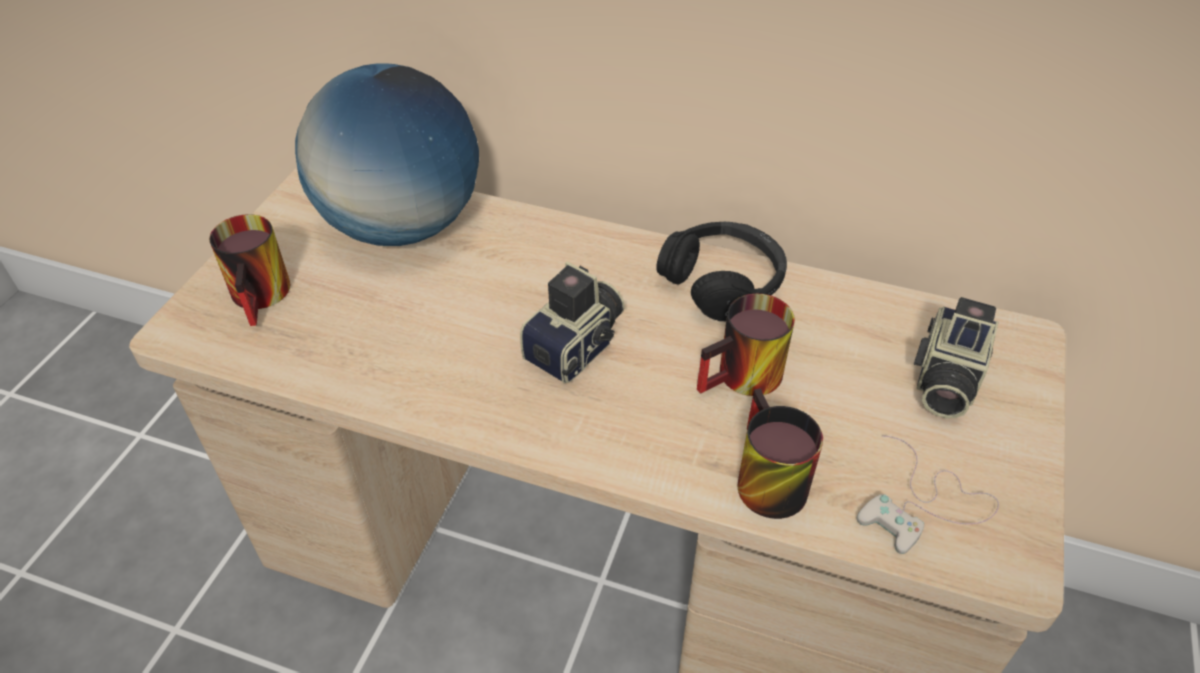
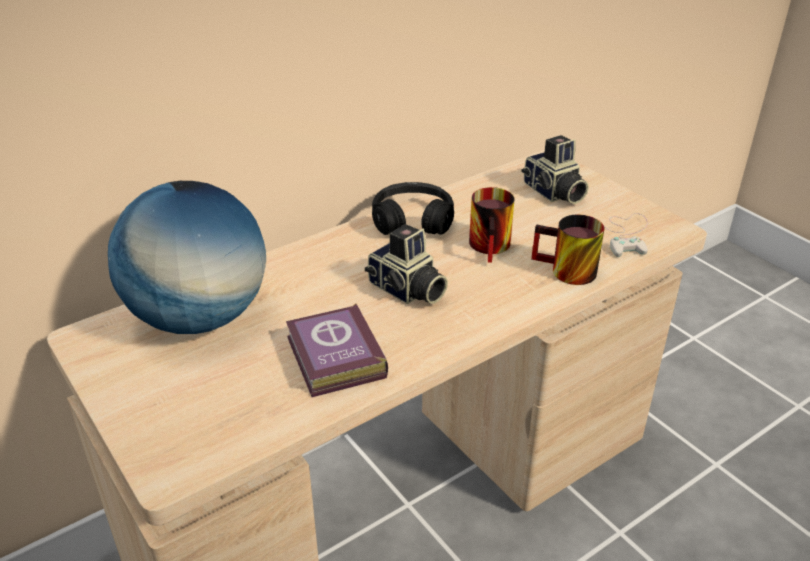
camera: 55 degrees left, 10 degrees down
mug [209,214,291,326] -> none
camera [520,262,625,384] -> camera turned 150 degrees clockwise [365,224,448,304]
none -> book [286,303,388,397]

